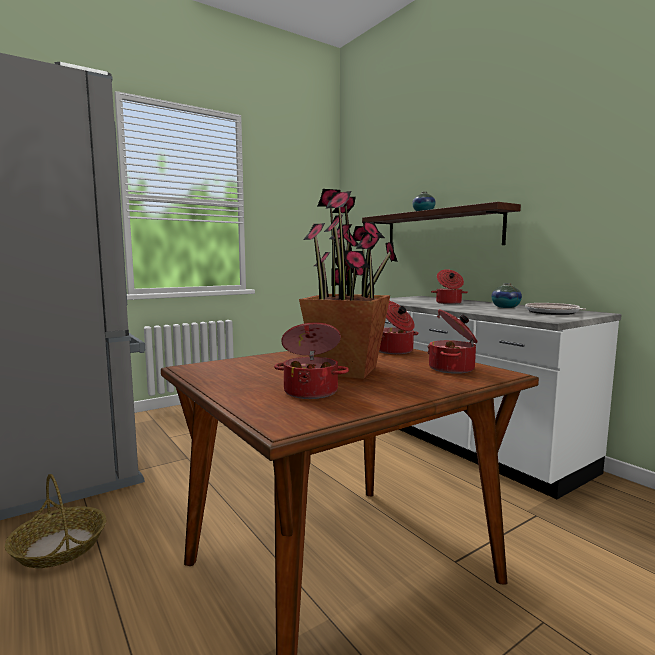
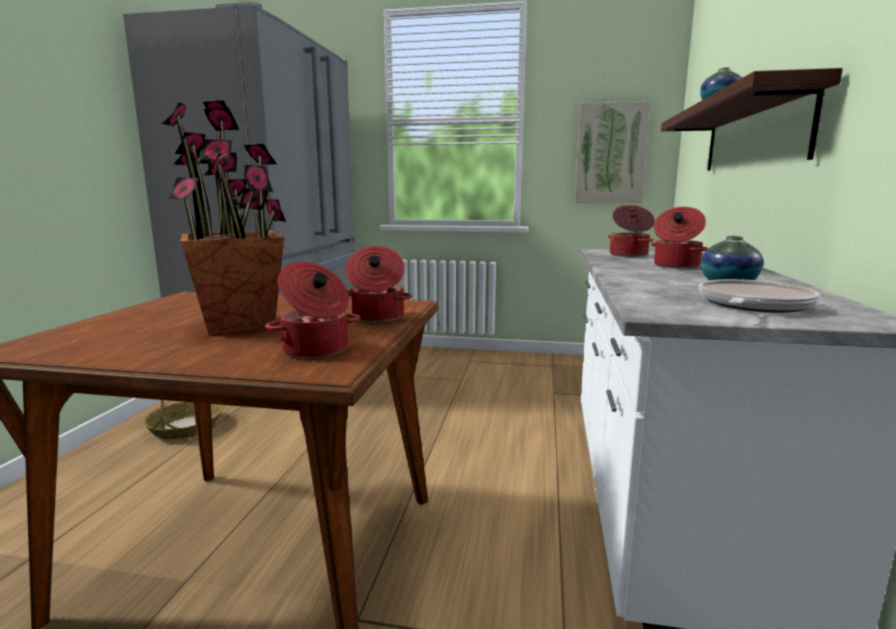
camera: 45 degrees right, 5 degrees up
cooking pot [274,322,349,399] -> cooking pot moved to [608,205,655,257]
none -> picture [574,101,651,203]

